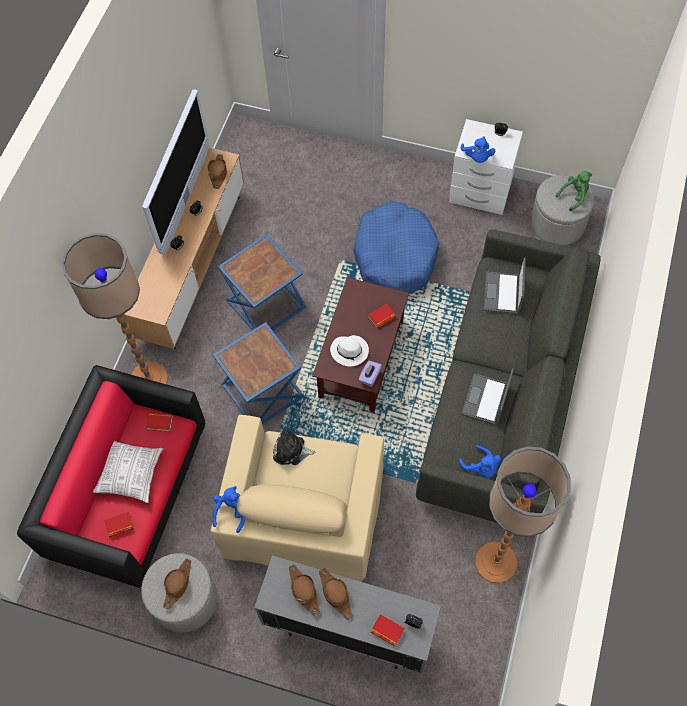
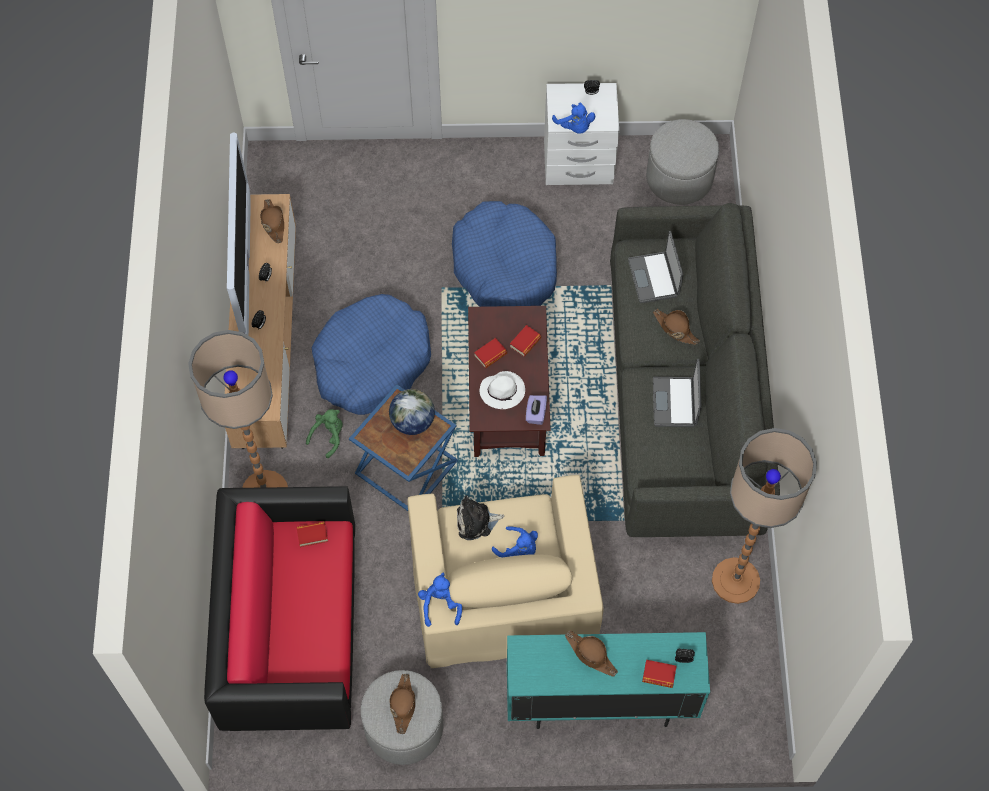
camera: 20 degrees left, 0 degrees up
pillow [93,441,163,503] -> none
book [104,512,134,537] -> book moved to [474,338,507,368]
blue side table [218,234,306,331] -> blue dog bed [312,294,431,415]
grey cabinet [254,555,441,674] -> turquoise cabinet [507,632,710,729]
brown hat [289,564,320,615] -> brown hat moved to [653,309,700,345]
blue plush toy [459,445,501,478] -> blue plush toy moved to [492,526,538,557]
green plush toy [556,171,592,211] -> green plush toy moved to [306,409,343,458]
none -> globe [389,389,435,435]

